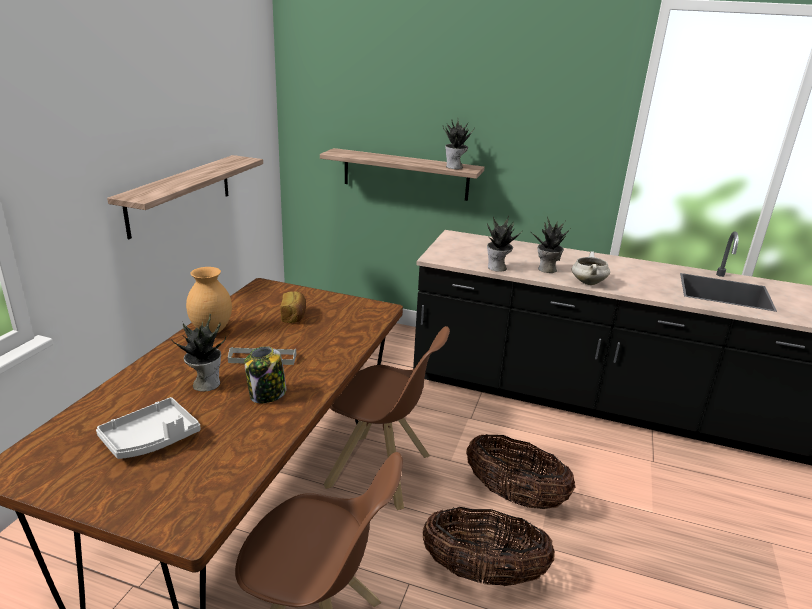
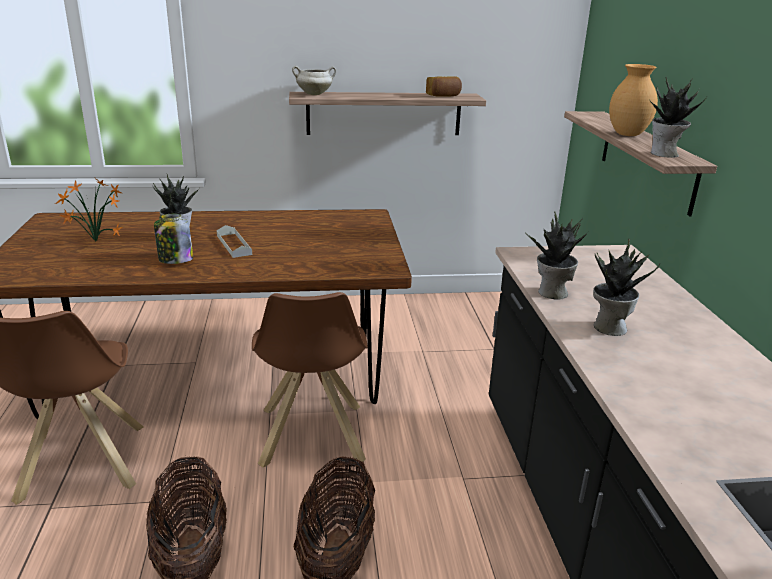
camera: 65 degrees right, 0 degrees up
grey tray [96,397,201,459] -> potted plant [55,178,123,241]
brown vase [186,267,232,333] -> brown vase moved to [609,64,658,136]
bread [280,291,306,323] -> bread moved to [426,76,462,97]
white cooking pot [572,251,610,285] -> white cooking pot moved to [292,66,336,95]

